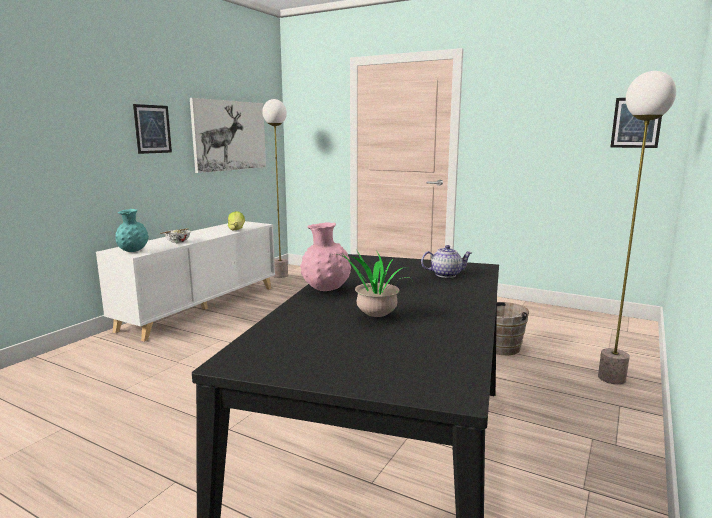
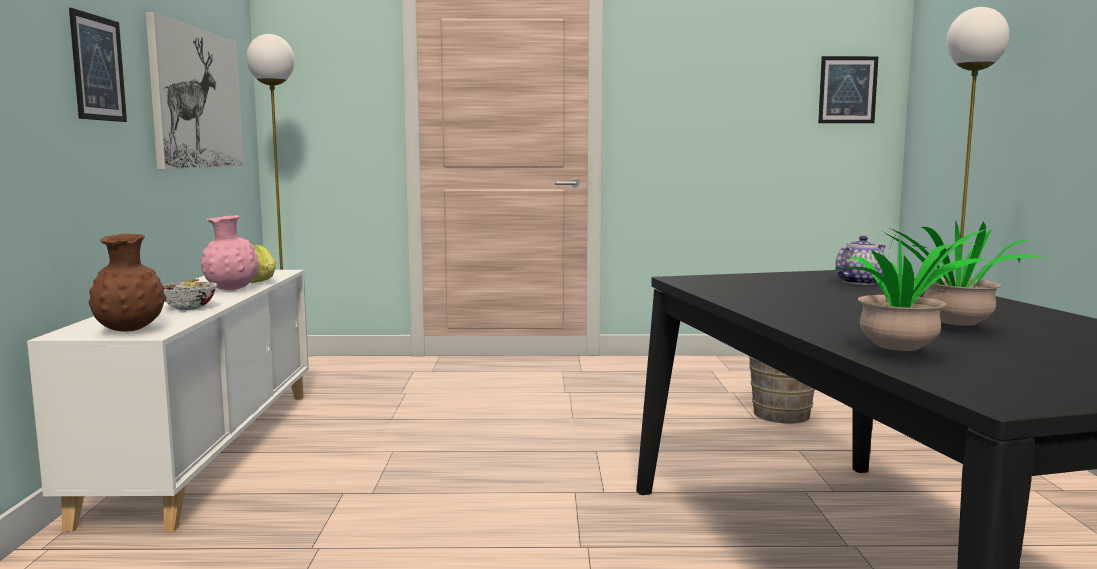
camera: 30 degrees left, 5 degrees down
turquoise vase [115,209,149,252] -> brown vase [89,234,167,332]
pink vase [300,222,351,291] -> pink vase moved to [200,215,260,291]
none -> potted plant [837,229,986,353]

